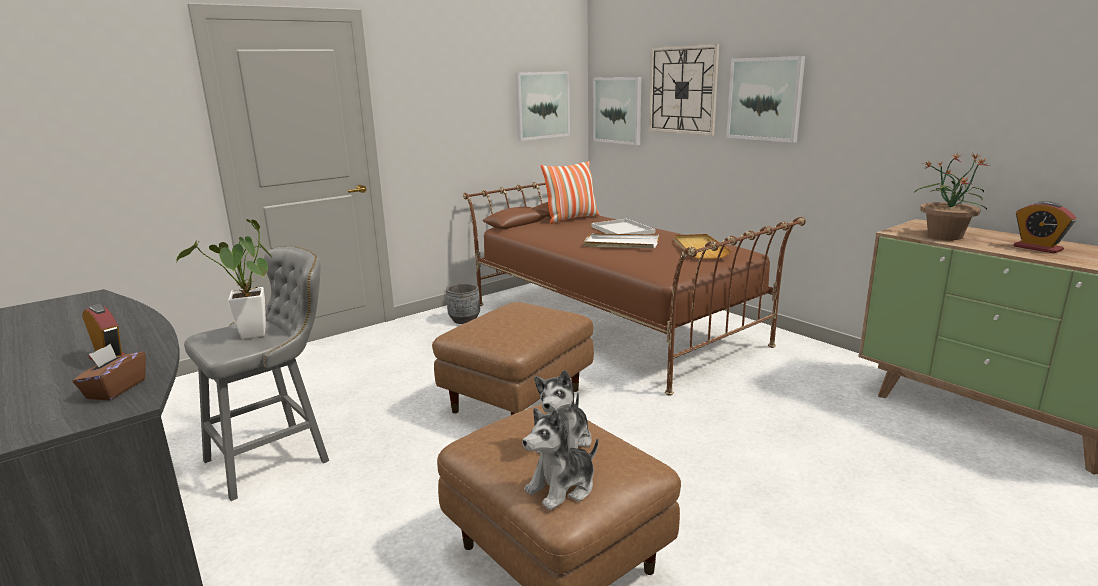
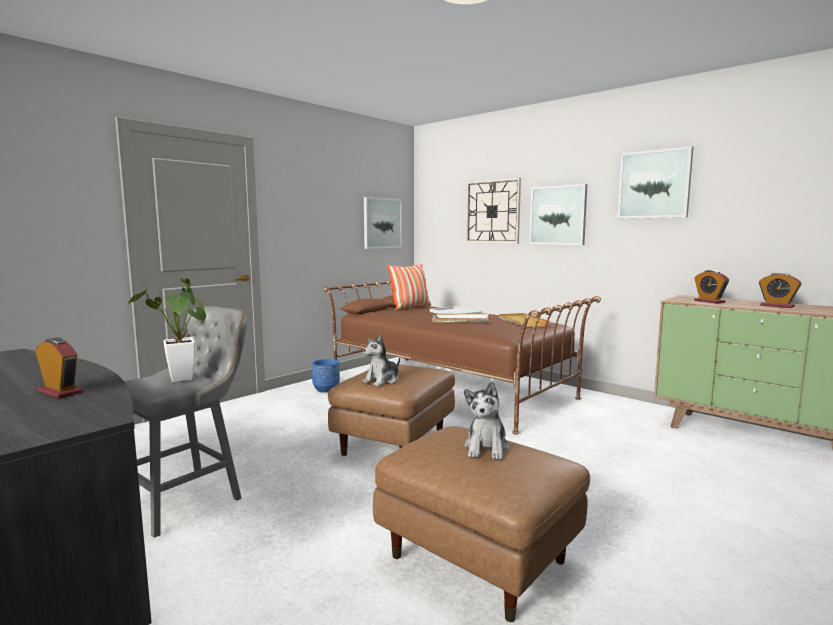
camera: 10 degrees left, 10 degrees down
brown tissue box [73,344,146,401] -> none
grey planter [446,283,480,324] -> blue planter [312,359,340,393]
plush toy [522,408,598,510] -> plush toy moved to [363,334,400,386]
picture [593,77,641,145] -> picture moved to [617,146,693,219]
potted plant [915,152,990,240] -> alarm clock [694,270,729,304]

